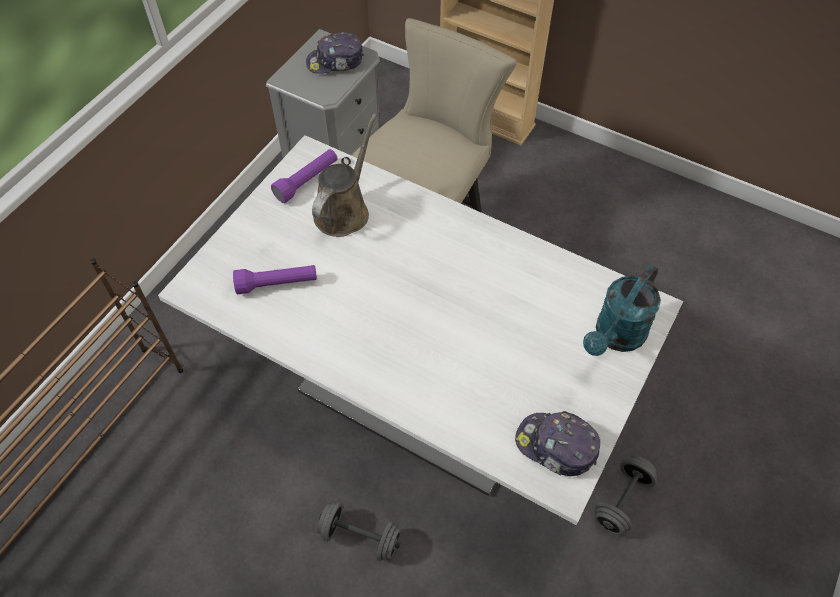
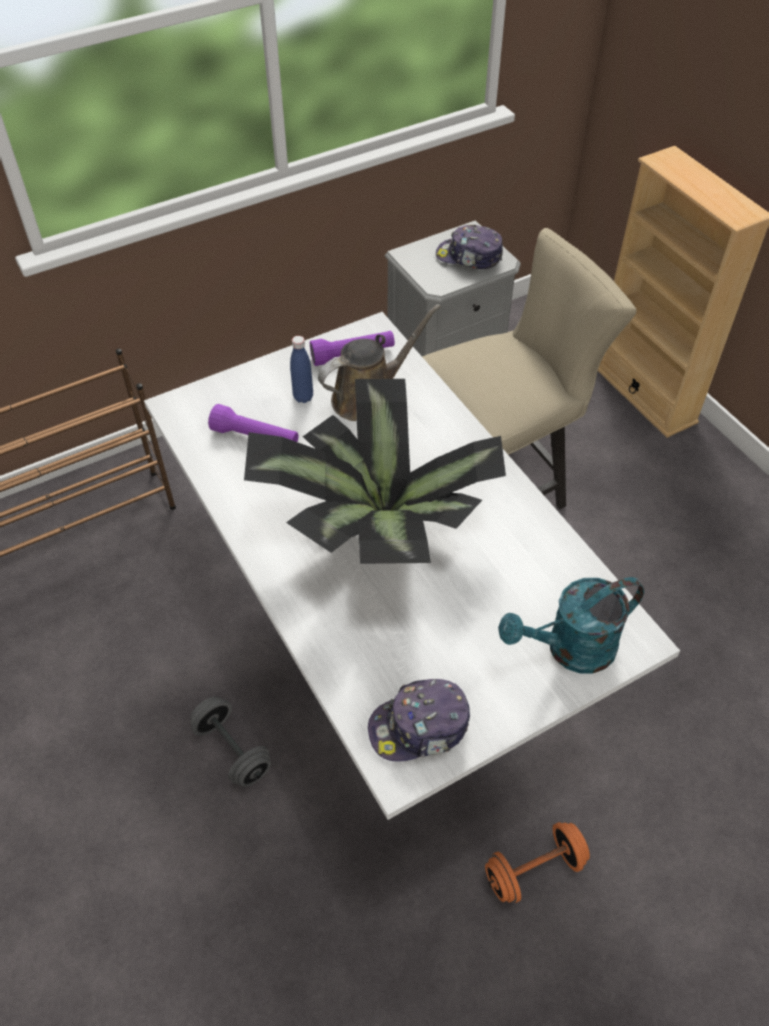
camera: 30 degrees right, 5 degrees down
cap [515,411,600,476] -> cap turned 75 degrees counterclockwise [368,679,470,762]
grey dumbbell [594,455,657,535] -> orange dumbbell [485,822,590,903]
none -> potted plant [244,379,506,564]
none -> blue bottle [290,336,313,403]

